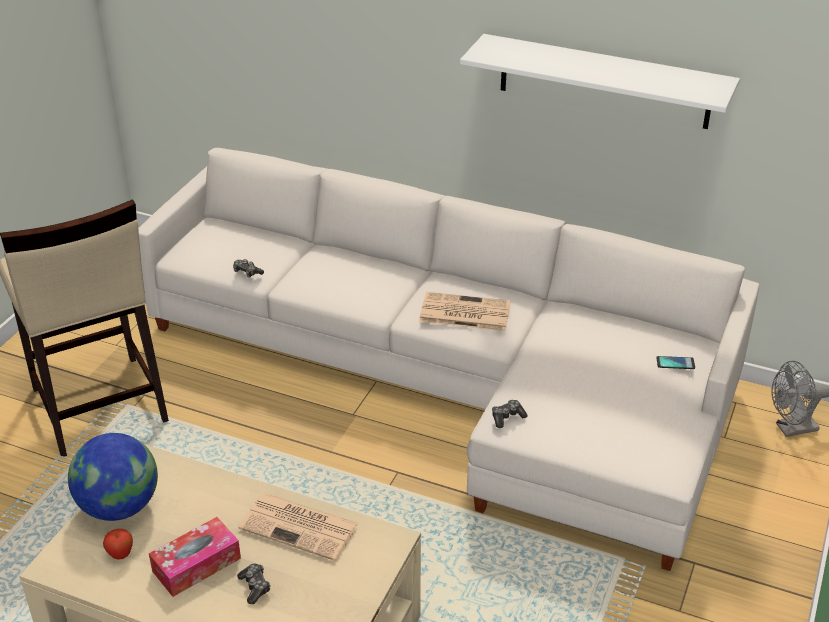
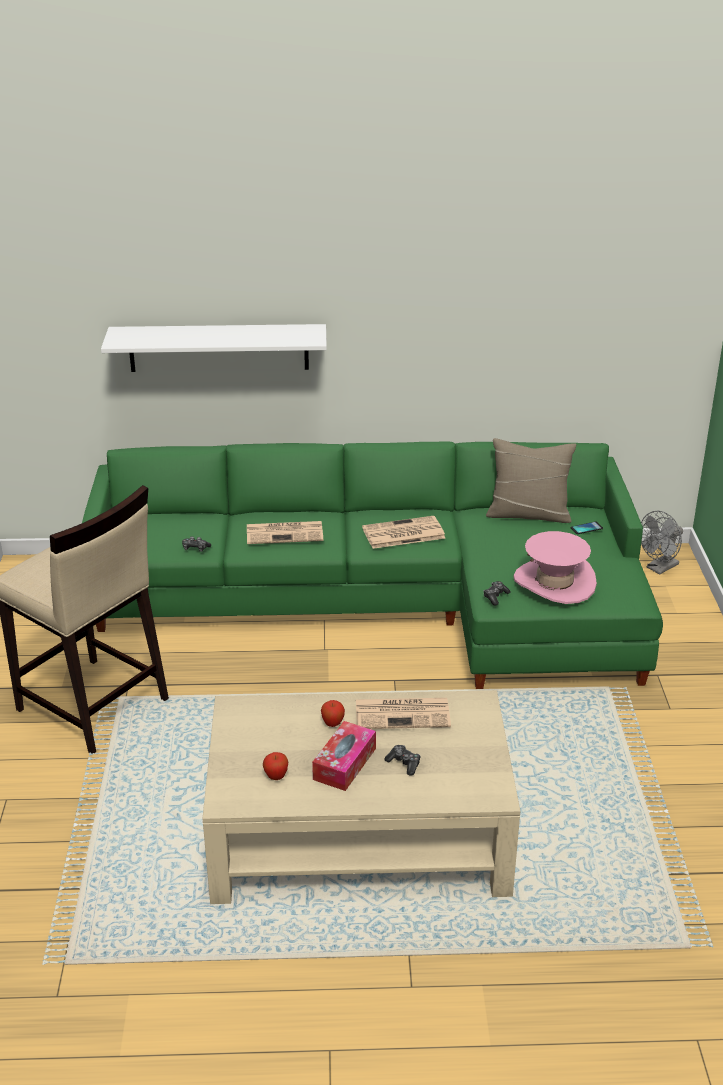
camera: 25 degrees left, 5 degrees down
globe [68,433,158,521] -> none
white sofa [138,148,759,571] -> green sofa [82,442,663,689]
white shelf [460,34,740,129] -> white shelf moved to [101,324,327,372]
none -> newspaper [247,521,323,544]
none -> apple [321,700,345,727]
none -> beige pillow [486,438,576,523]
none -> pink hat [513,531,597,604]

